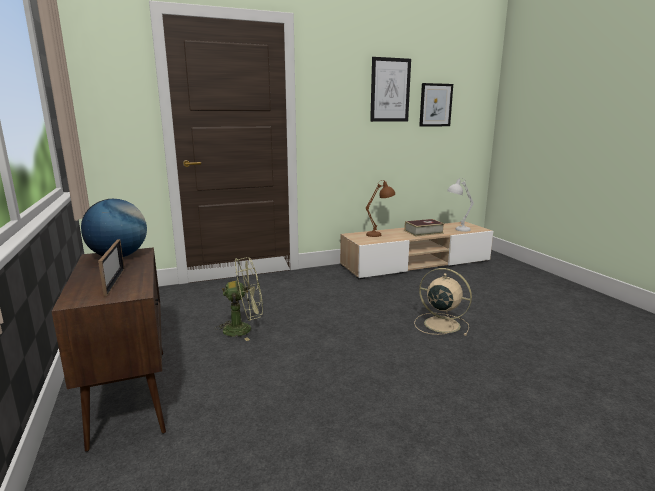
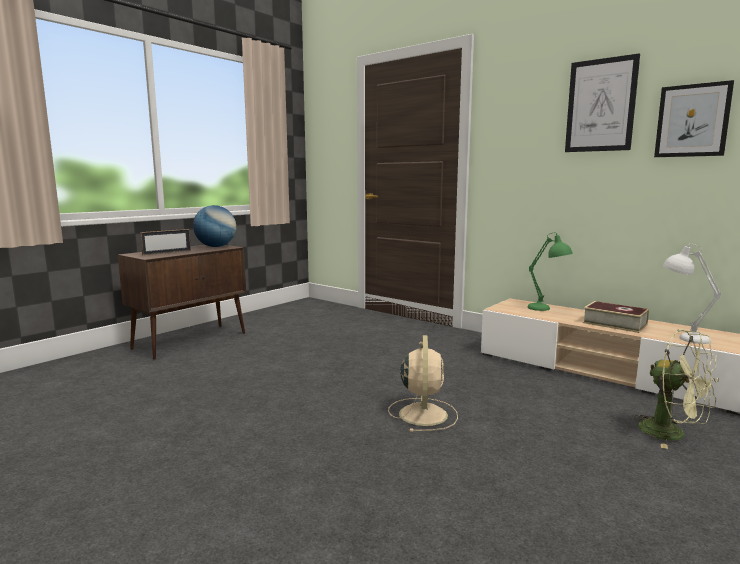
camera: 60 degrees right, 5 degrees down
green fan [215,257,263,341] -> green fan moved to [632,329,719,449]
brown table lamp [366,180,395,237] -> green table lamp [528,233,573,311]

